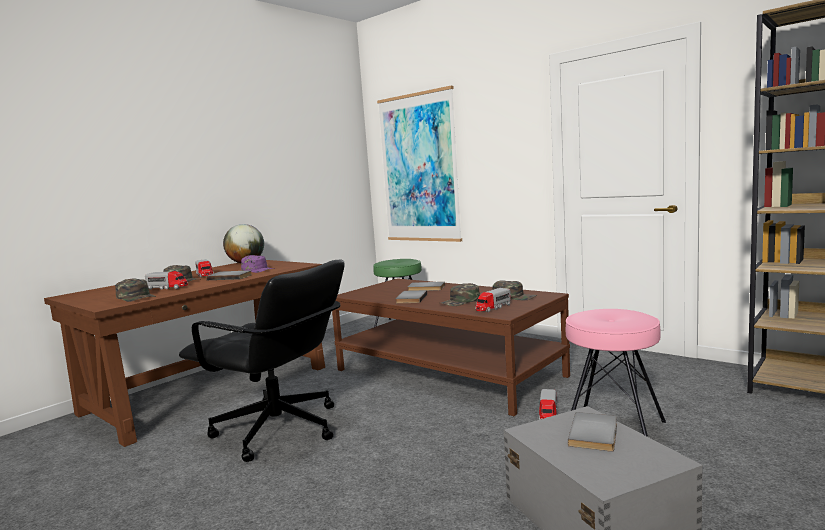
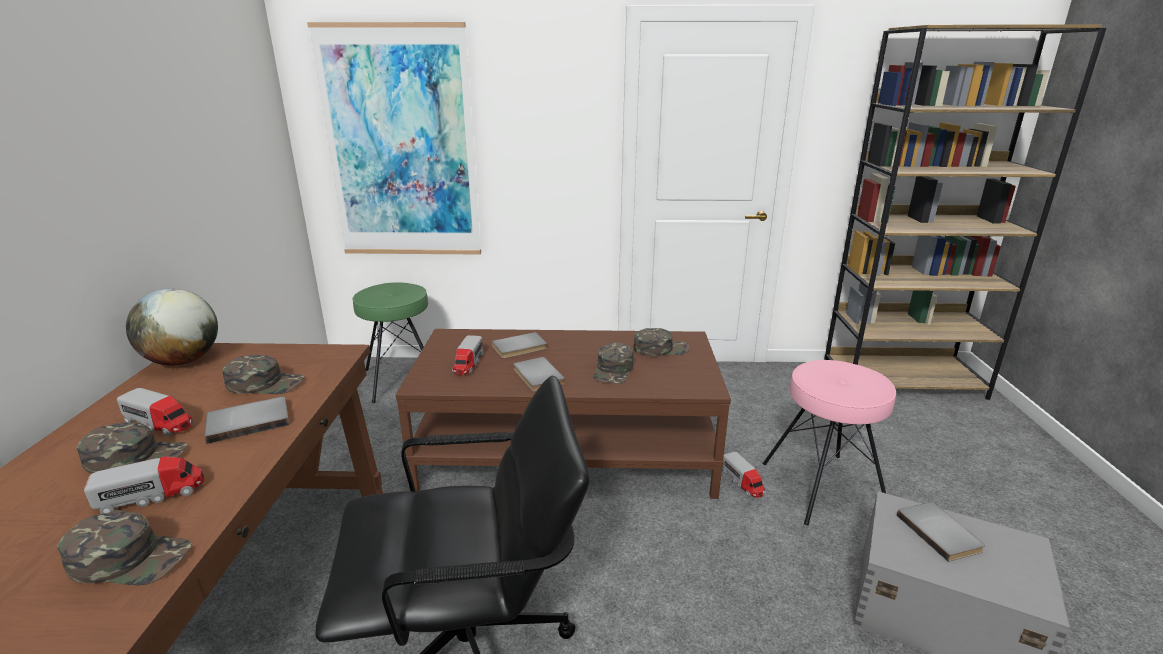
camera: 40 degrees left, 15 degrees up
purple cap [241,255,274,273] -> green cap [222,355,305,394]
toy truck [475,288,511,312] -> toy truck moved to [452,335,484,375]

